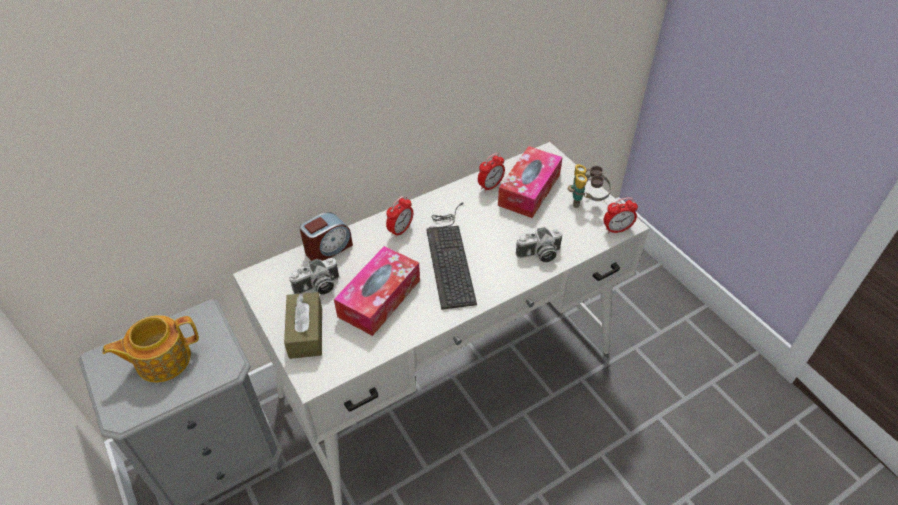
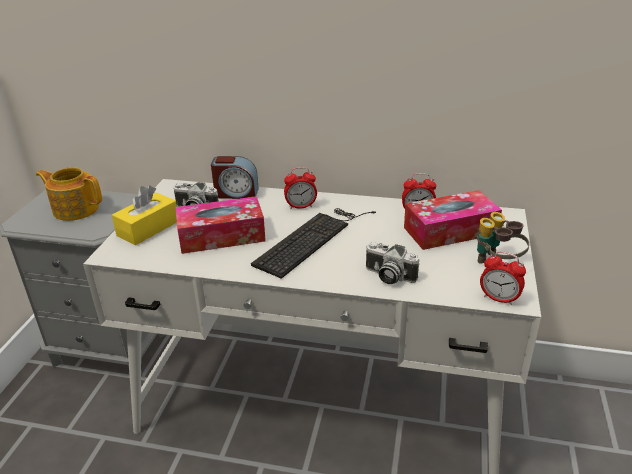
camera: 45 degrees right, 15 degrees down
brown tissue box [284,292,322,359] -> yellow tissue box [112,186,177,245]

